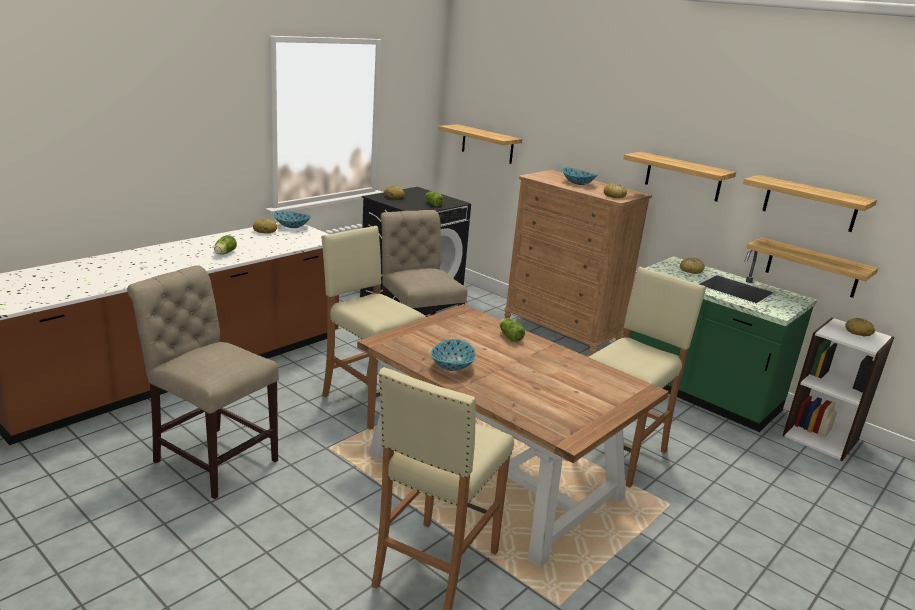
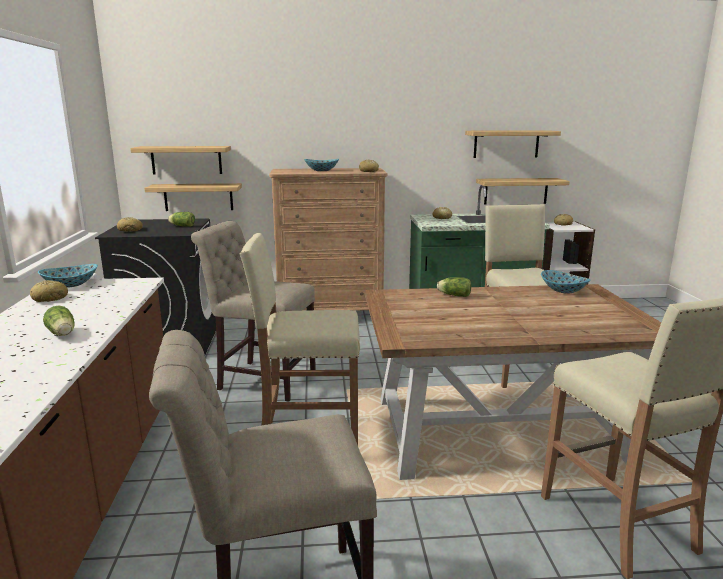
camera: 45 degrees left, 5 degrees down
bowl [431,339,476,371] -> bowl moved to [541,270,590,294]
shelf [623,152,736,202] -> shelf moved to [144,183,242,211]

